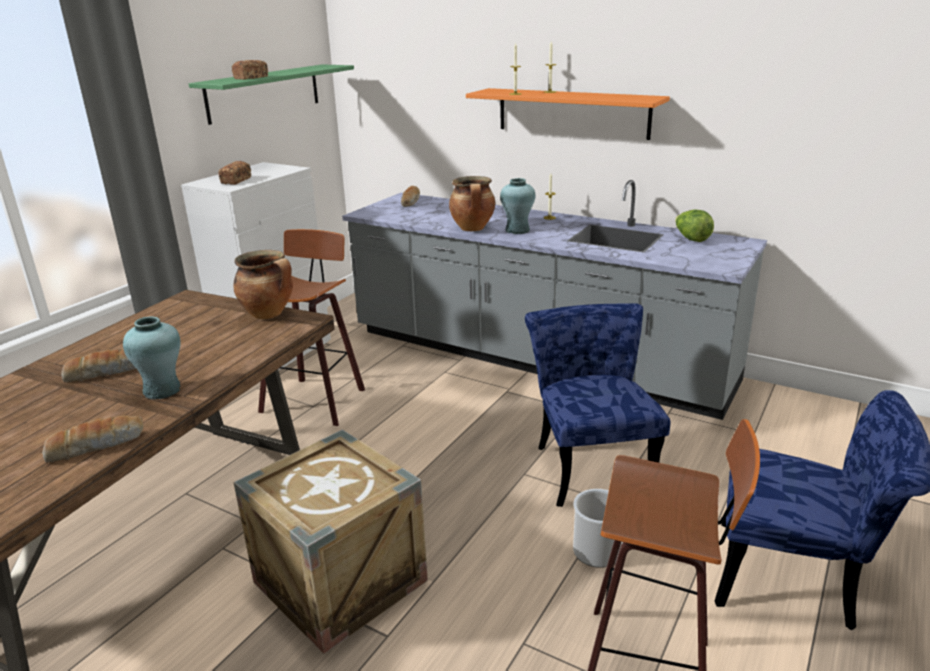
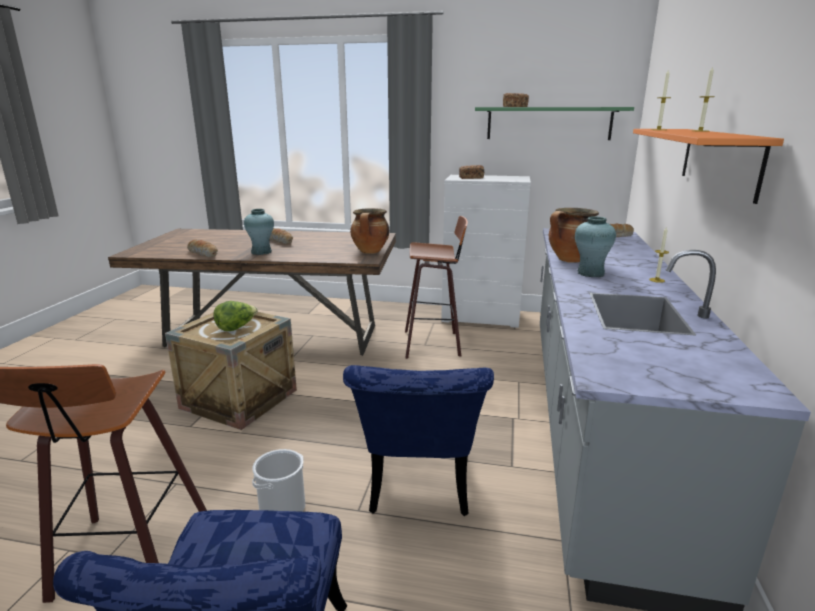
camera: 70 degrees right, 5 degrees down
blue chair [525,303,671,507] -> blue chair turned 120 degrees clockwise [343,365,494,516]
lettuce [675,210,714,242] -> lettuce moved to [214,301,258,331]

